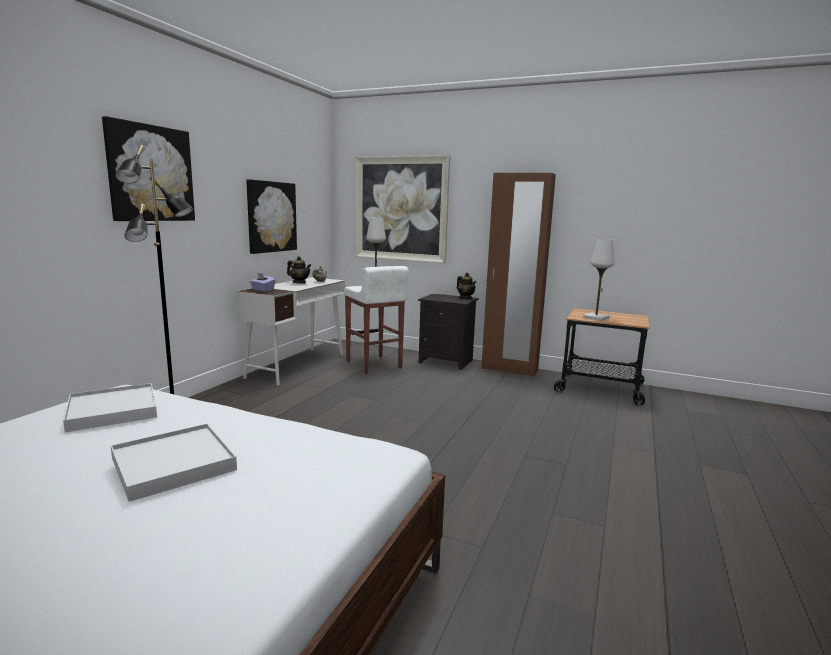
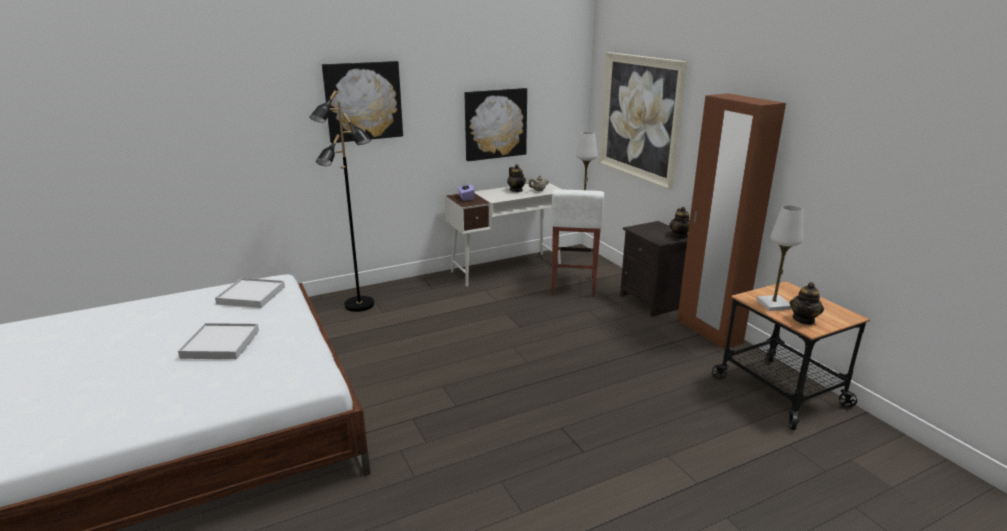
camera: 40 degrees right, 10 degrees up
none -> teapot [790,282,824,325]

